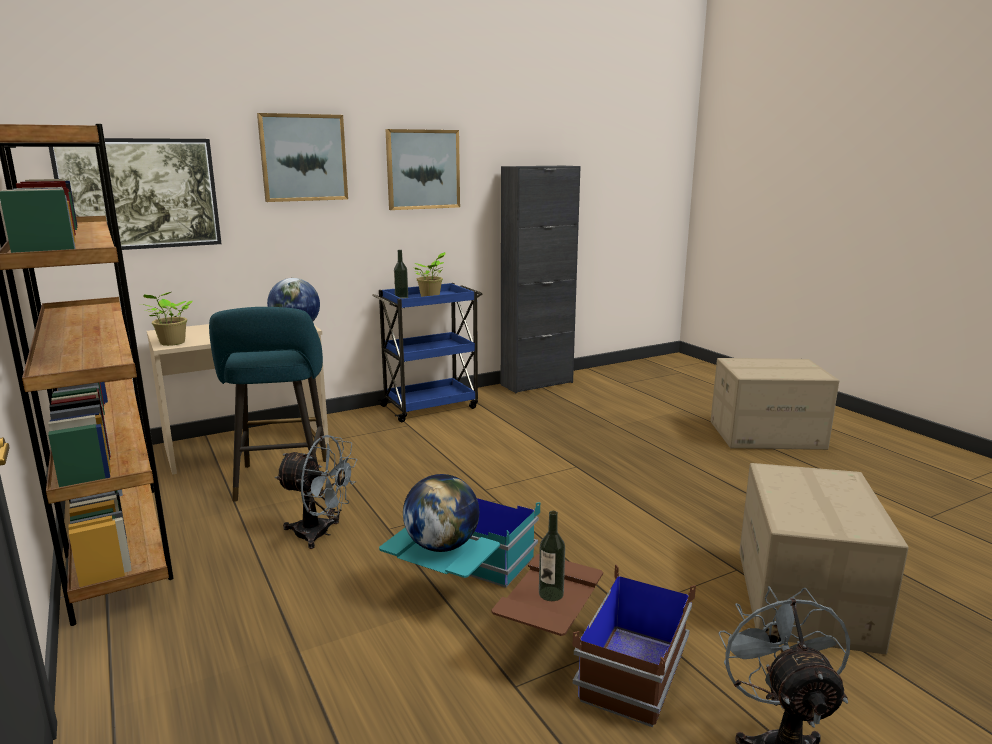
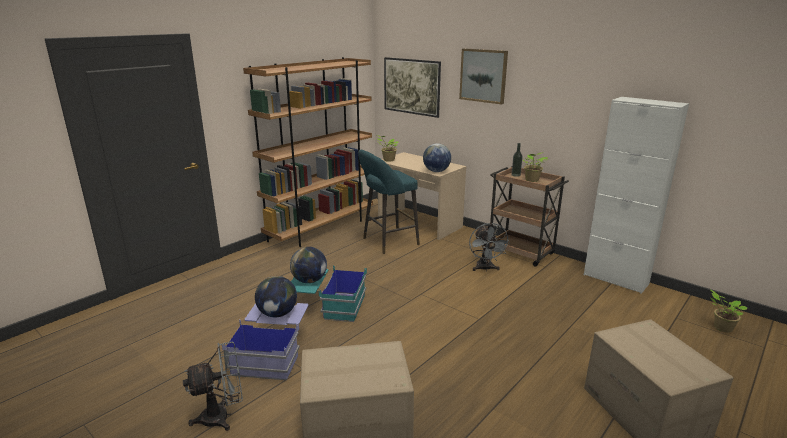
camera: 70 degrees right, 5 degrees up
grey fan [275,435,357,549] -> grey fan moved to [469,223,510,271]
blue cart [372,283,482,422] -> brown cart [490,166,569,266]
picture [385,129,460,210] -> none
brown storage box [492,554,696,727] -> blue storage box [222,303,309,380]
black cabinet [501,166,581,393] -> white cabinet [584,97,689,294]
bottle [539,511,565,601] -> globe [255,276,297,317]
none -> potted plant [711,290,748,332]

